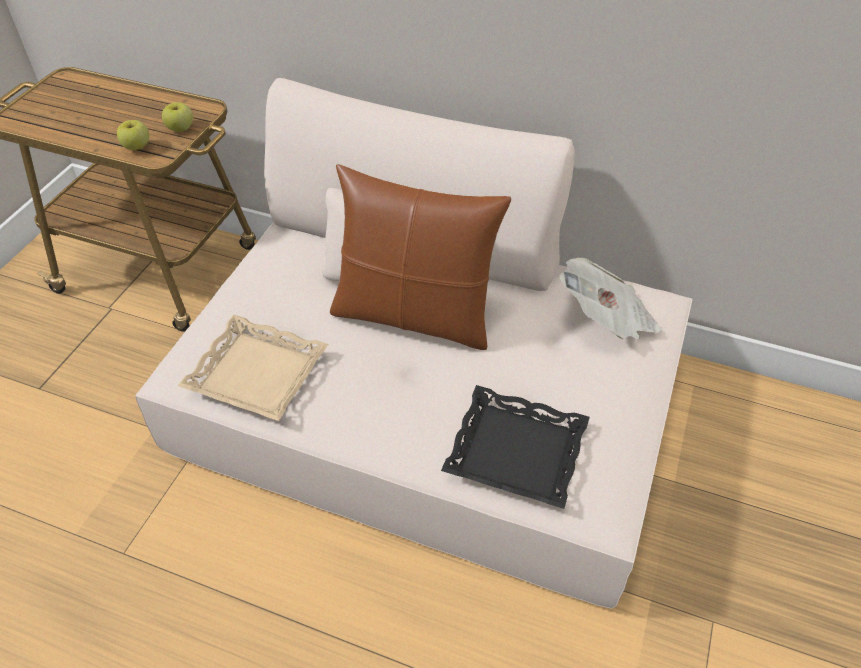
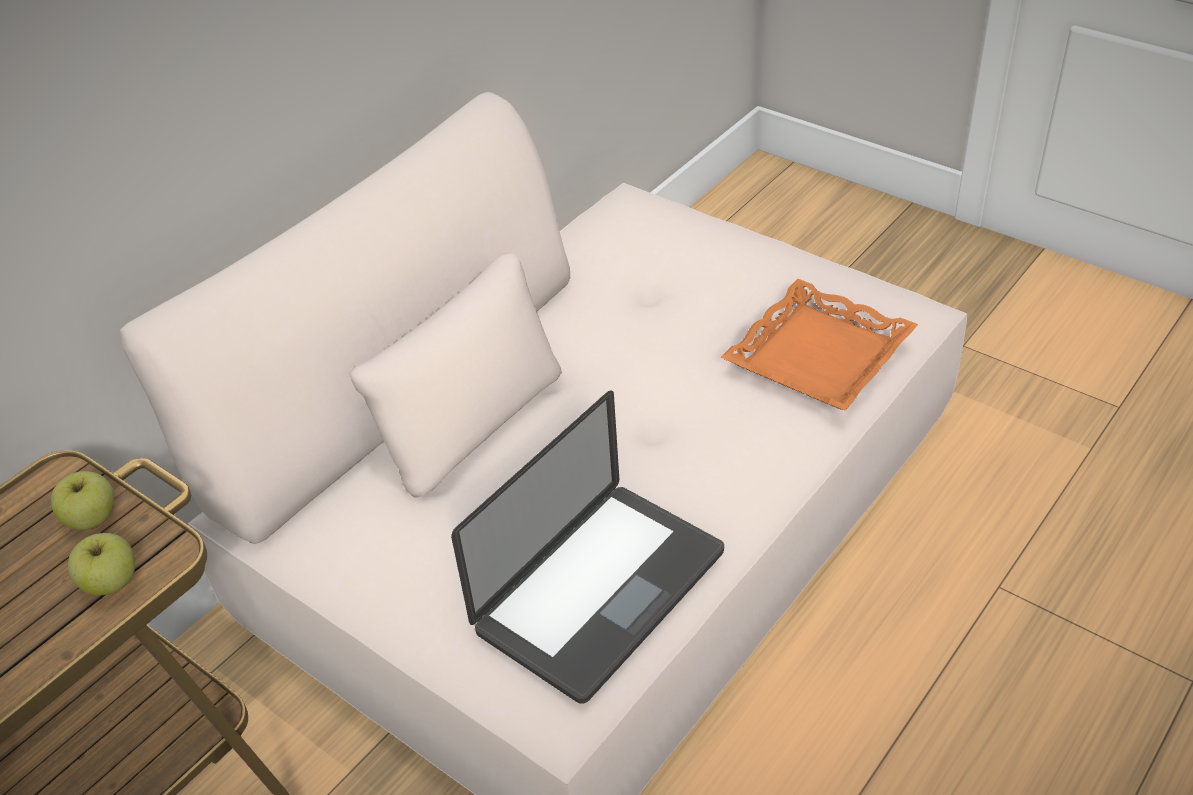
camera: 70 degrees left, 5 degrees down
beige tray [178,314,328,421] -> laptop [451,390,724,704]
brown pillow [330,164,511,350] -> none
black tray [441,385,590,509] -> orange tray [721,279,918,411]
newspaper [559,258,662,339] -> none

